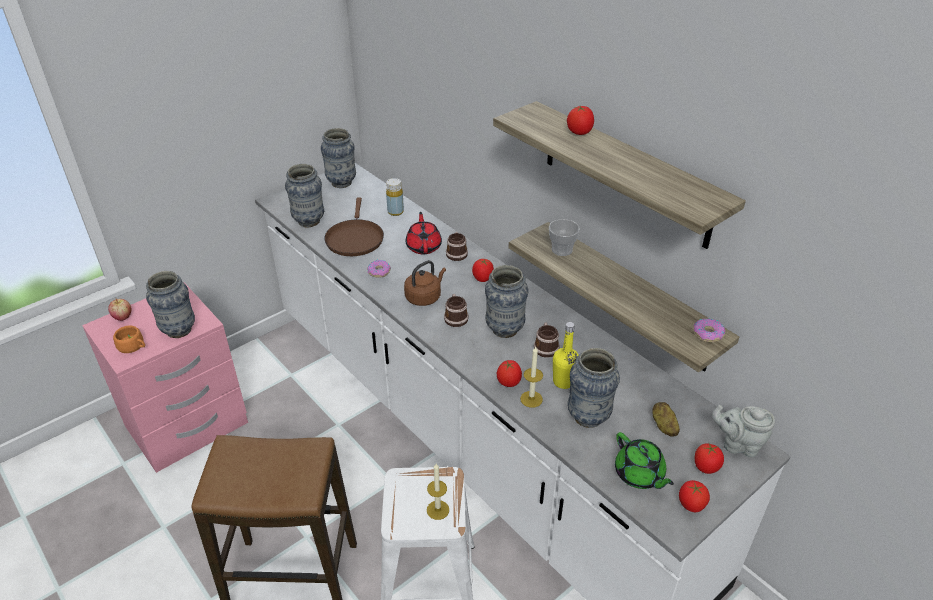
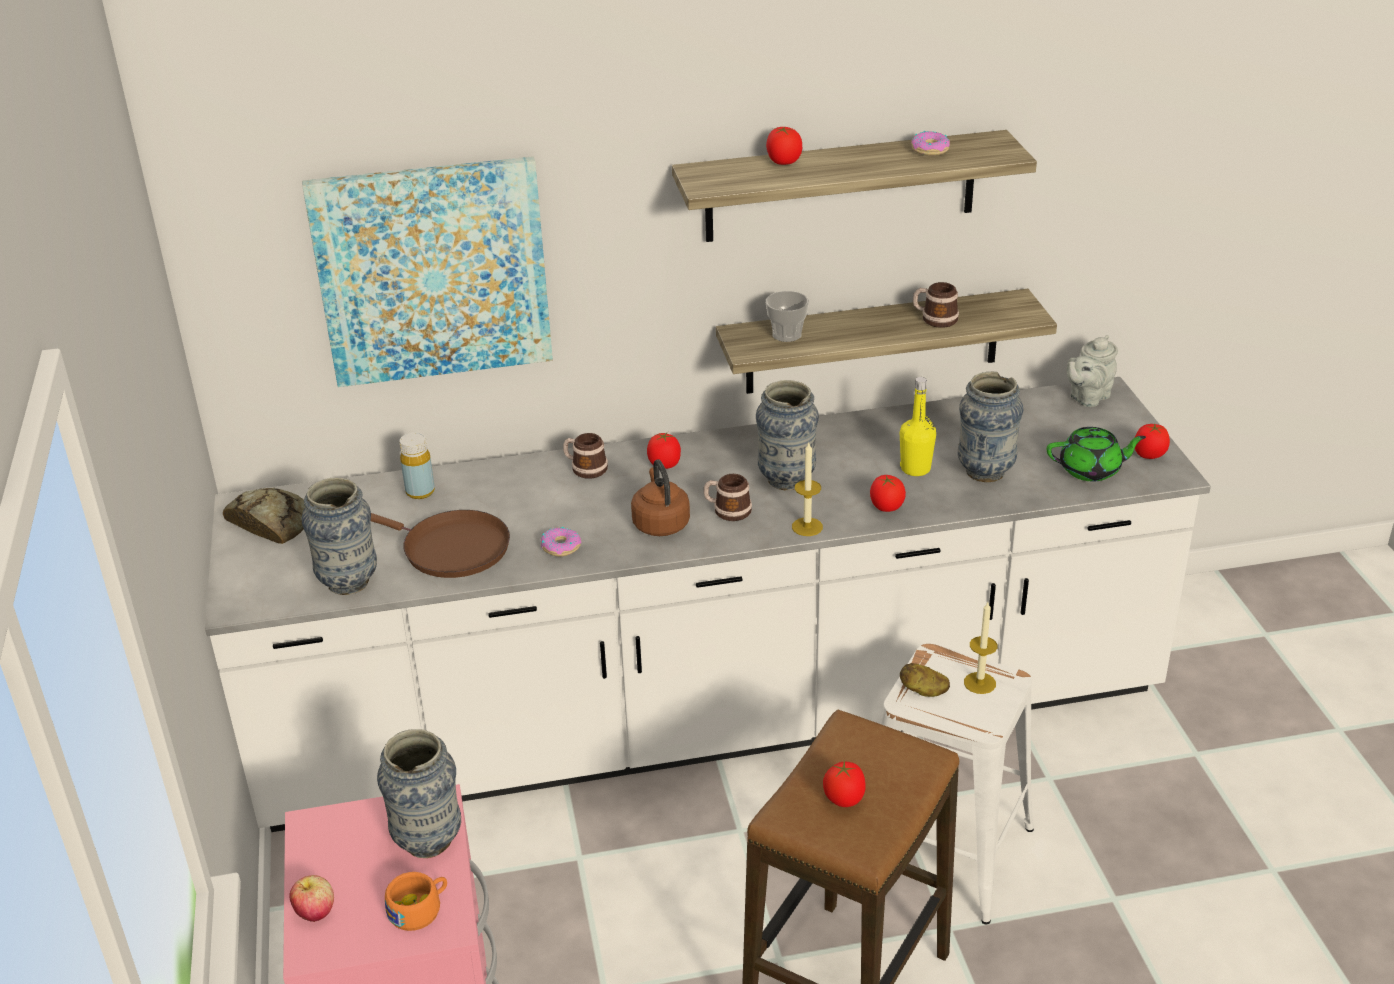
camera: 60 degrees left, 5 degrees down
vase [321,128,356,188] -> bread [223,488,306,544]
red teapot [406,212,442,254] -> none
candle [520,346,543,408] -> candle moved to [792,443,823,536]
mug [534,322,560,358] -> mug moved to [913,282,959,328]
potato [652,402,680,437] -> potato moved to [900,663,950,697]
donut [693,318,725,342] -> donut moved to [911,131,950,156]
tomato [695,443,724,474] -> tomato moved to [823,760,866,807]
none -> picture [302,156,553,387]

